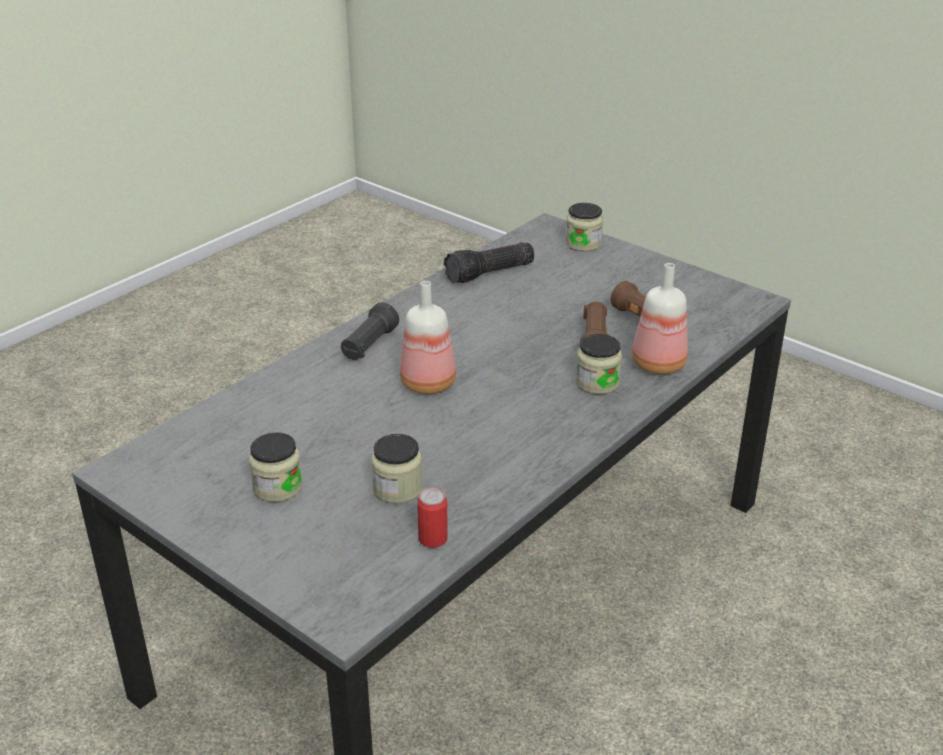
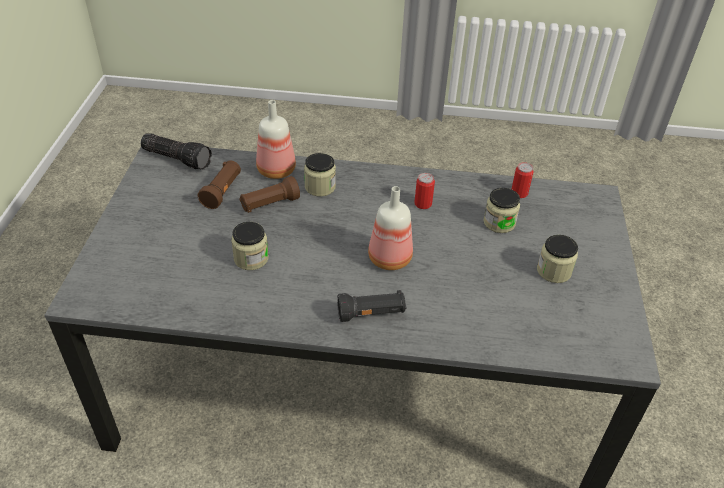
camera: 125 degrees left, 10 degrees up
flashlight [444,243,534,283] -> flashlight moved to [141,133,212,170]
jar [565,203,603,252] -> jar moved to [231,222,269,270]
none -> can [414,173,435,209]

